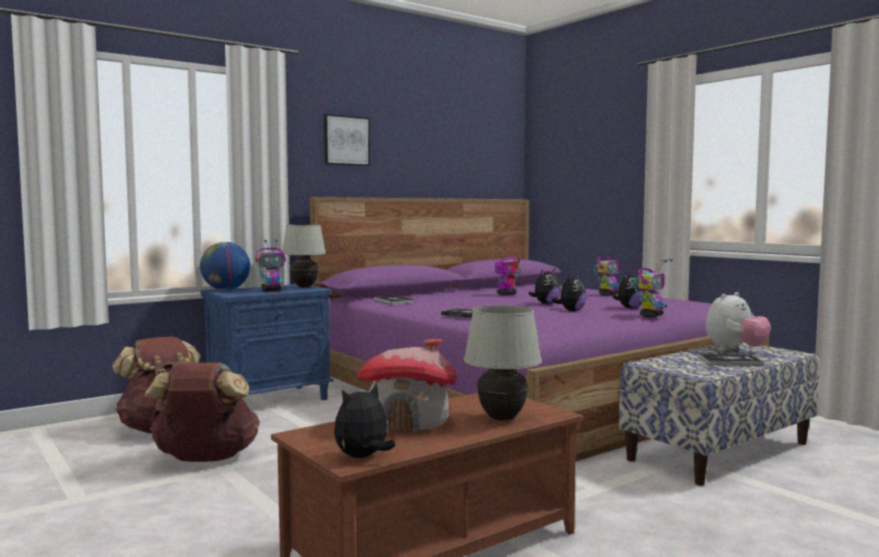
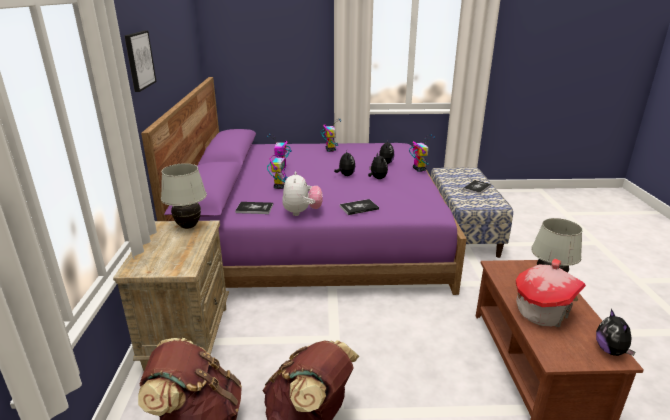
camera: 55 degrees left, 20 degrees up
globe [200,242,250,290] -> none
blue nightstand [200,284,334,400] -> beige nightstand [113,221,229,371]
toy robot [255,240,286,291] -> toy robot moved to [267,150,291,189]
plush toy [706,292,771,350] -> plush toy moved to [282,172,323,216]

